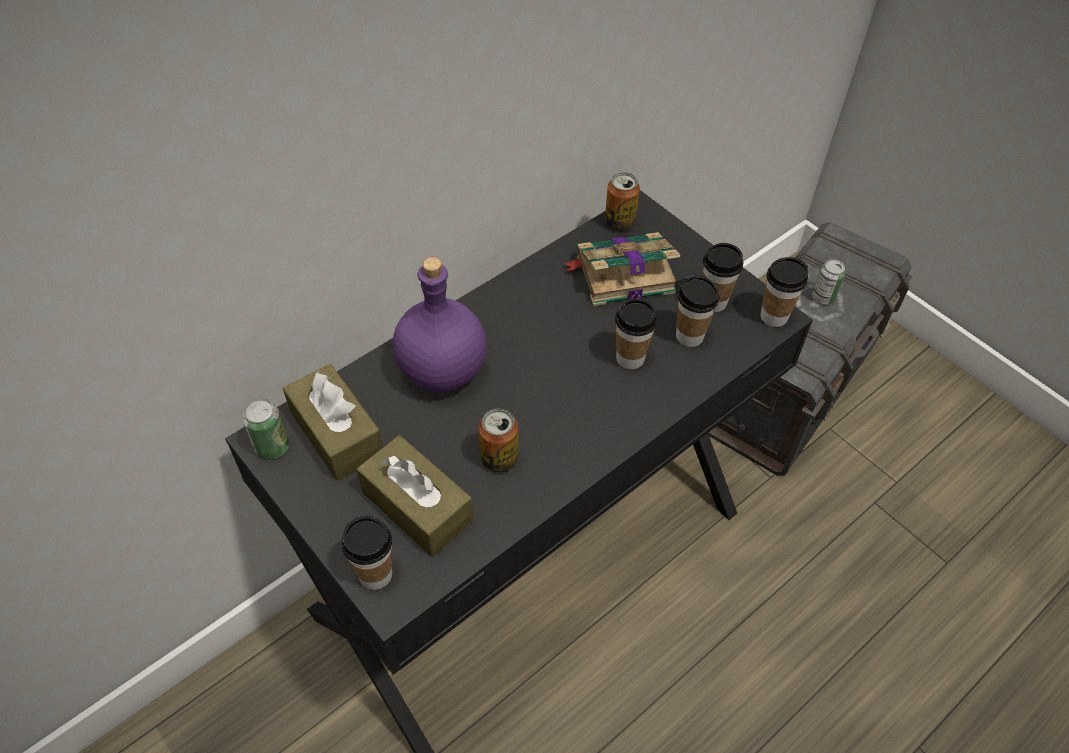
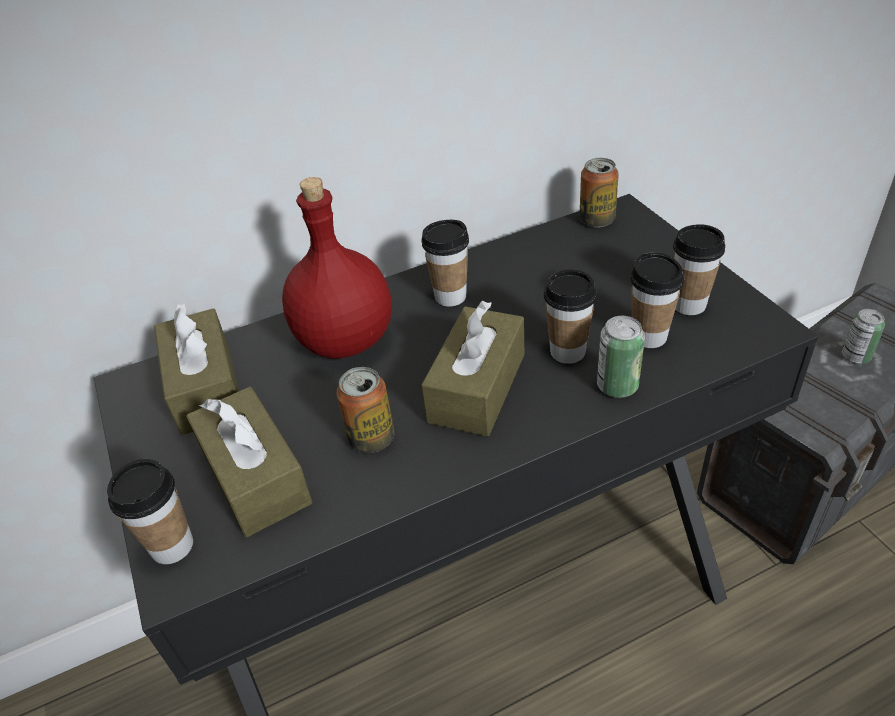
camera: 20 degrees right, 10 degrees down
can [242,398,289,460] -> can moved to [597,316,645,398]
purple bottle [393,257,487,393] -> red bottle [282,177,392,359]
book [563,232,680,306] -> none
cup [761,257,808,327] -> cup moved to [421,220,469,307]
none -> brown tissue box [421,301,524,437]

